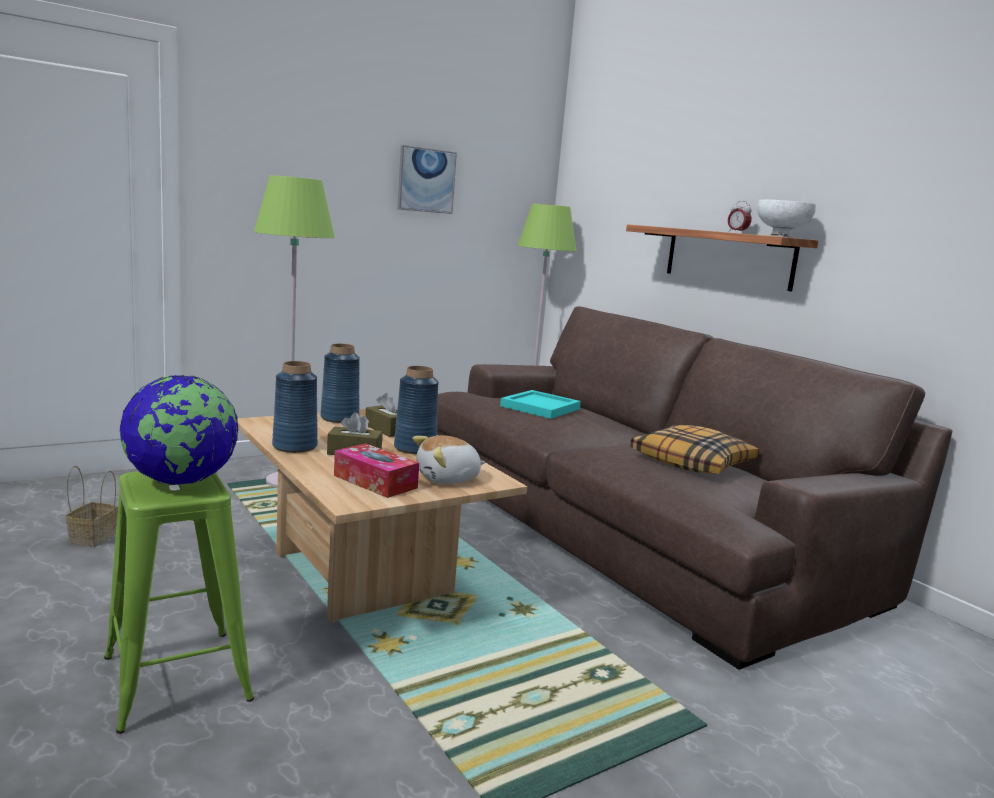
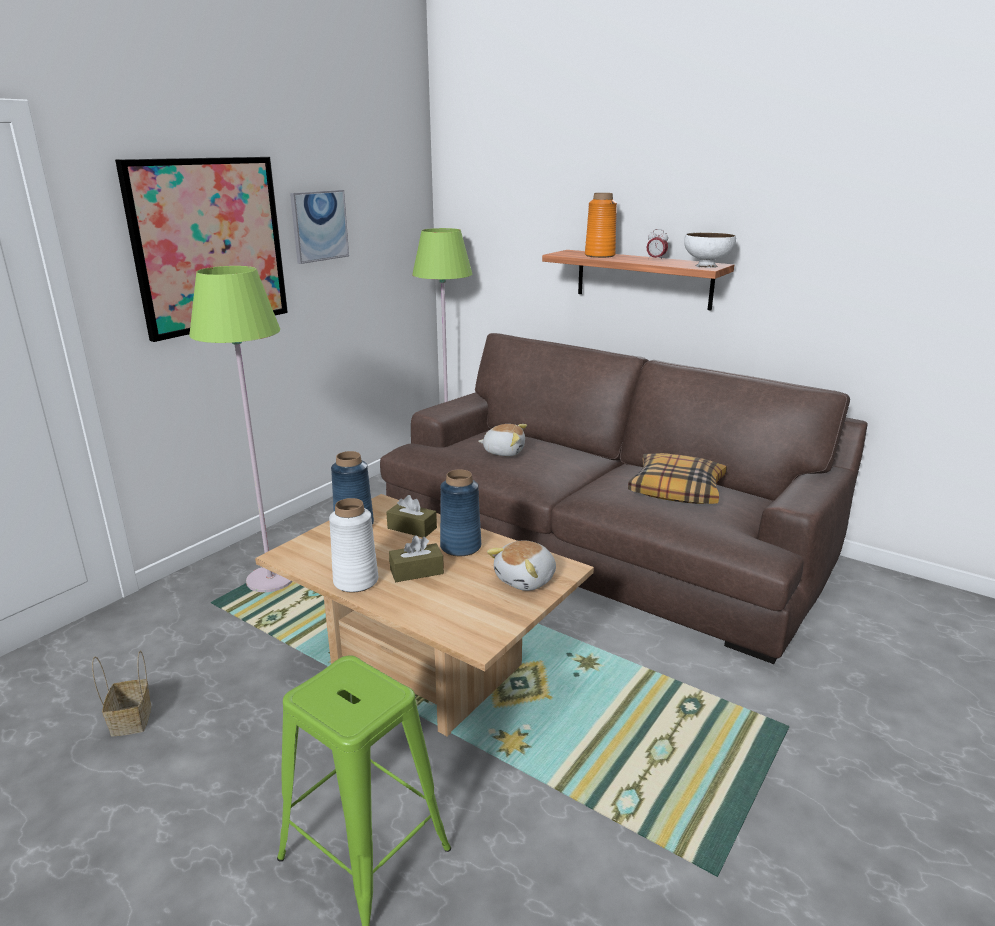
camera: 20 degrees left, 10 degrees up
globe [120,375,238,485] -> none
blue vase [272,361,318,453] -> white vase [329,498,378,593]
tissue box [334,443,419,498] -> none
turquoise tray [500,390,581,419] -> plush toy [478,424,527,456]
none -> picture [115,157,288,342]
none -> orange vase [585,193,617,258]

